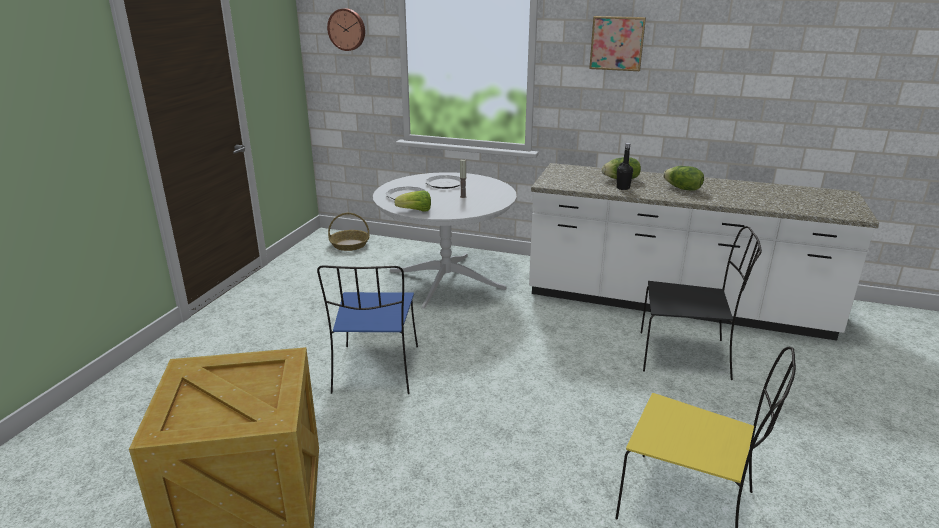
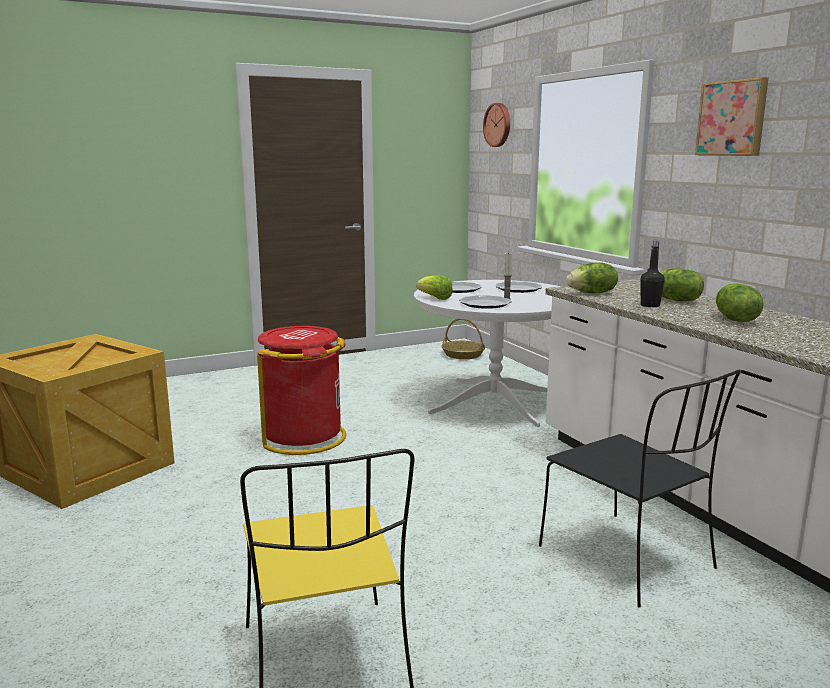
camera: 45 degrees right, 10 degrees down
blue chair [317,265,418,394] -> red trash can [257,326,346,455]
none -> plate [459,295,512,309]
none -> lettuce [566,262,618,293]

